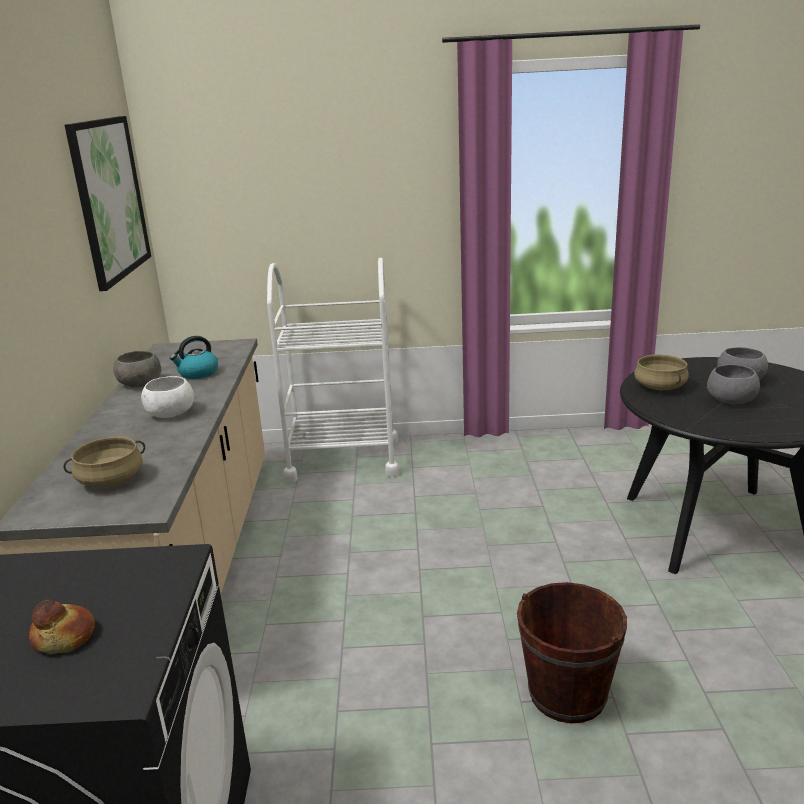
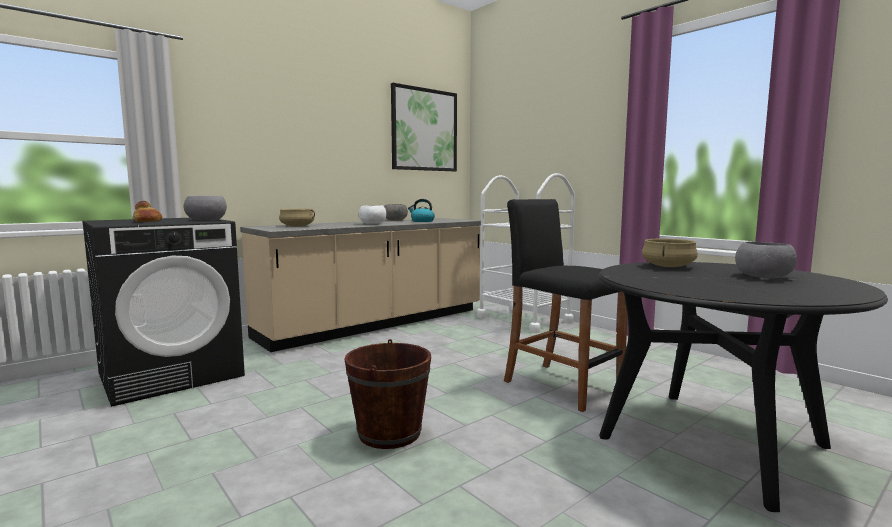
camera: 50 degrees right, 15 degrees down
grey bowl [707,364,760,404] -> grey bowl moved to [183,196,227,221]
none -> black stool [504,199,628,412]

